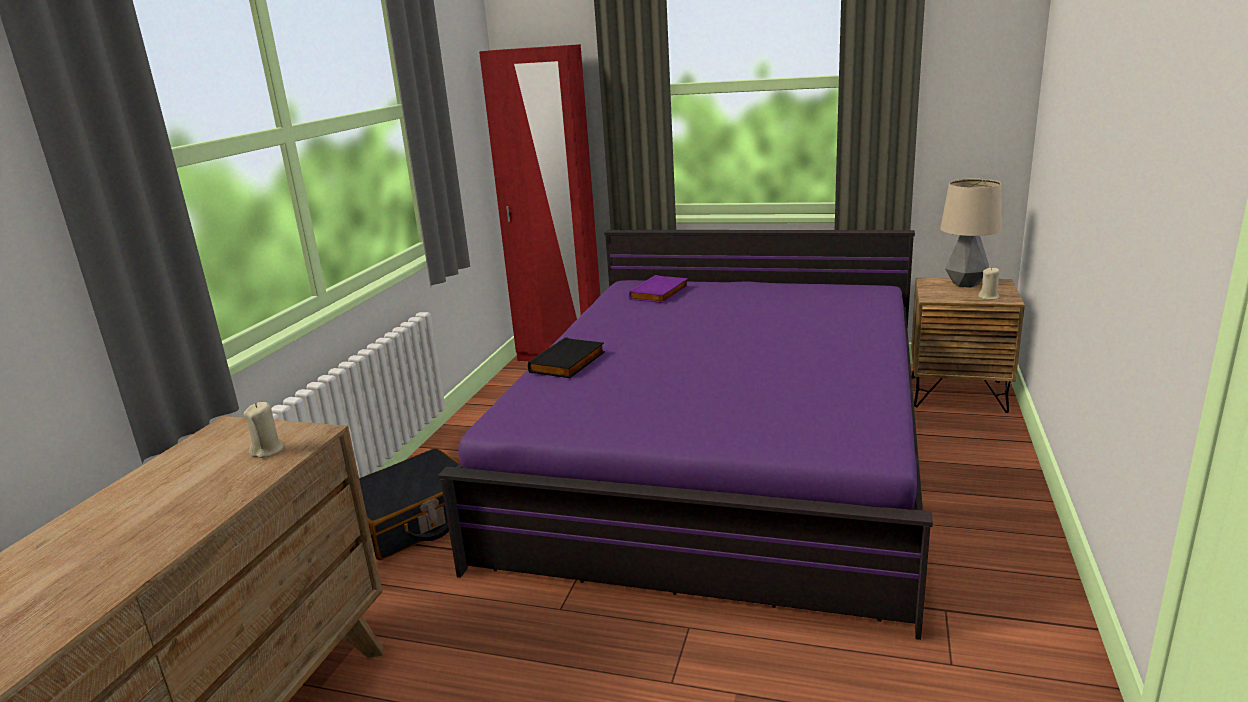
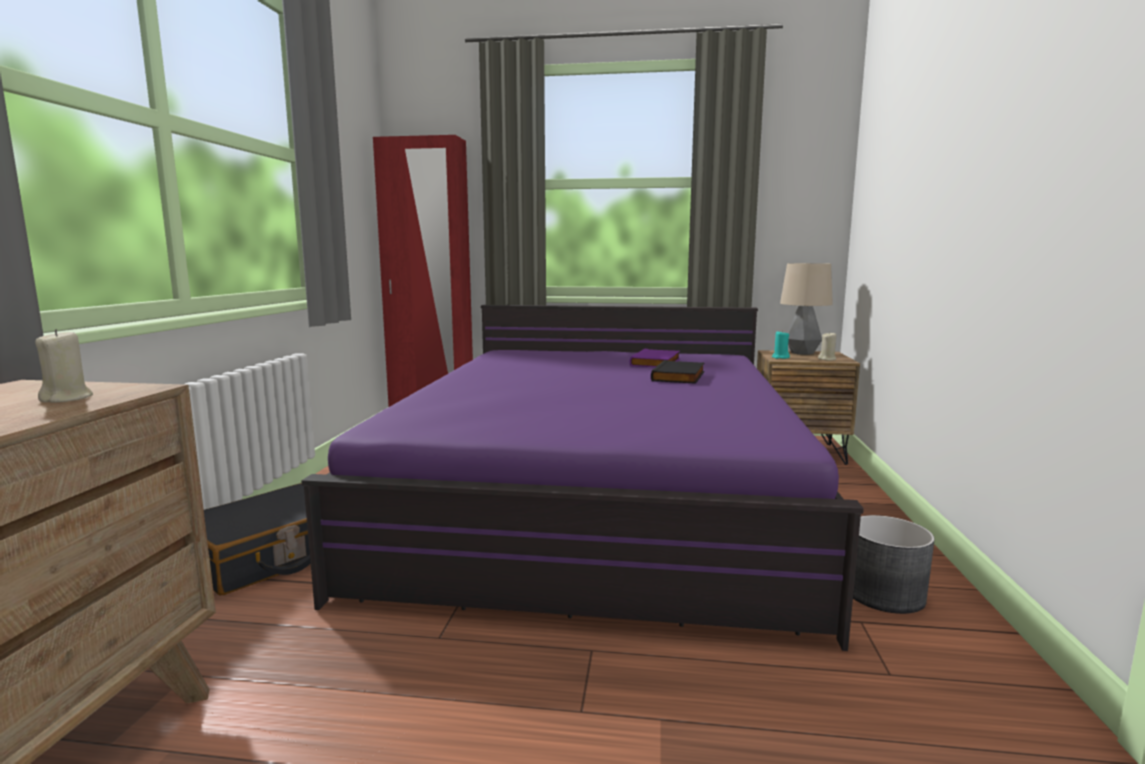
camera: 10 degrees left, 10 degrees down
black book [528,337,605,378] -> black book moved to [651,360,704,384]
purple book [629,275,688,303] -> purple book moved to [630,349,680,367]
none -> turquoise candle [772,330,790,359]
none -> grey planter [853,515,935,614]

